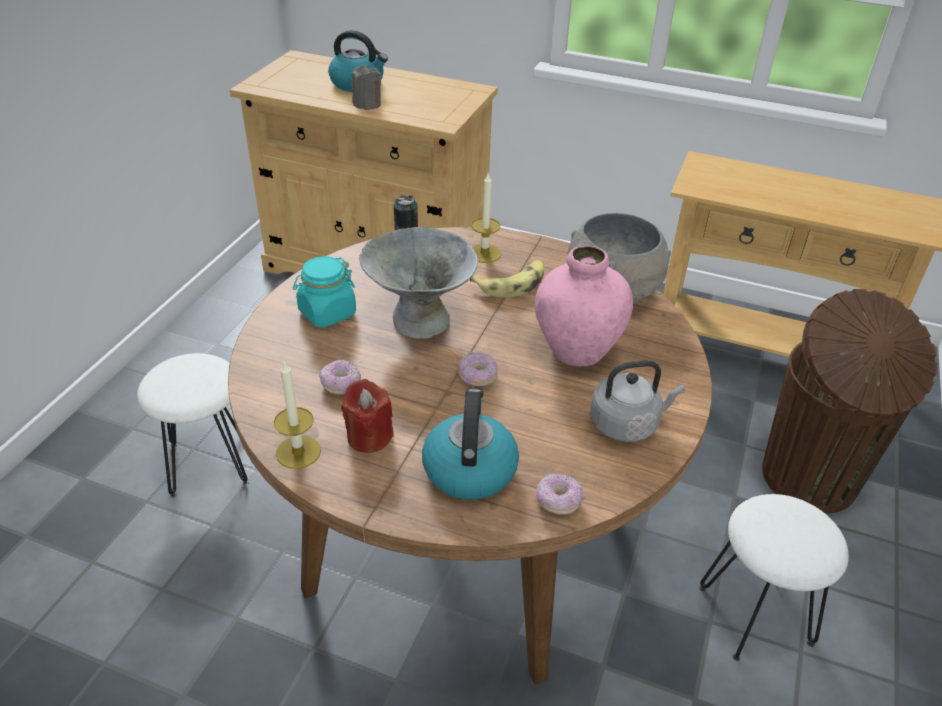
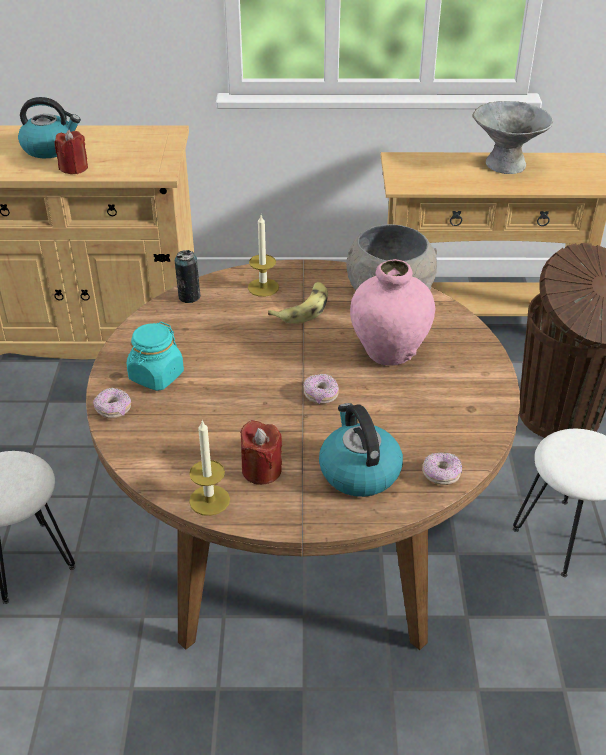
camera: 20 degrees left, 0 degrees up
donut [319,360,361,395] -> donut moved to [93,388,131,419]
grey candle [351,65,381,110] -> red candle [54,130,88,174]
grey bowl [359,227,478,339] -> grey bowl moved to [472,101,553,174]
grey kettle [590,360,685,442] -> none

